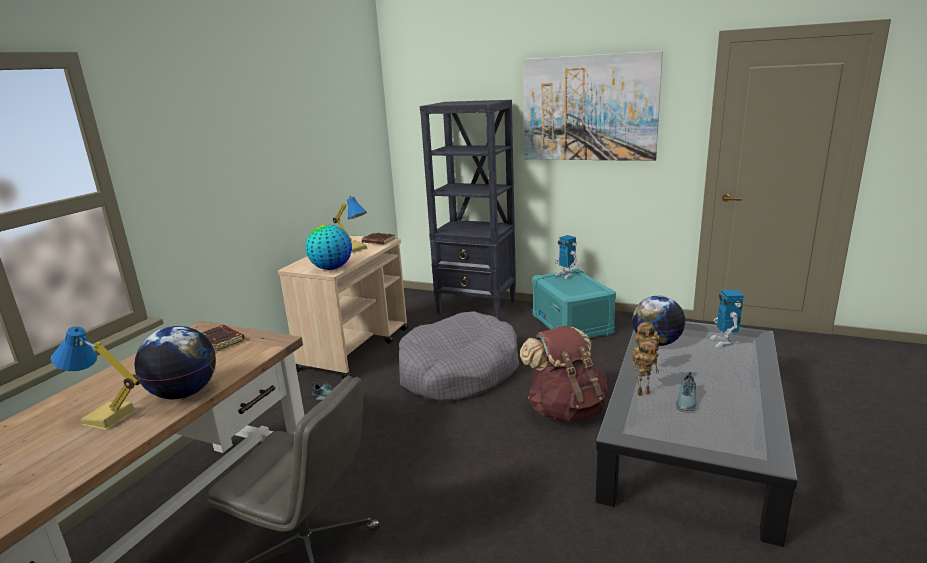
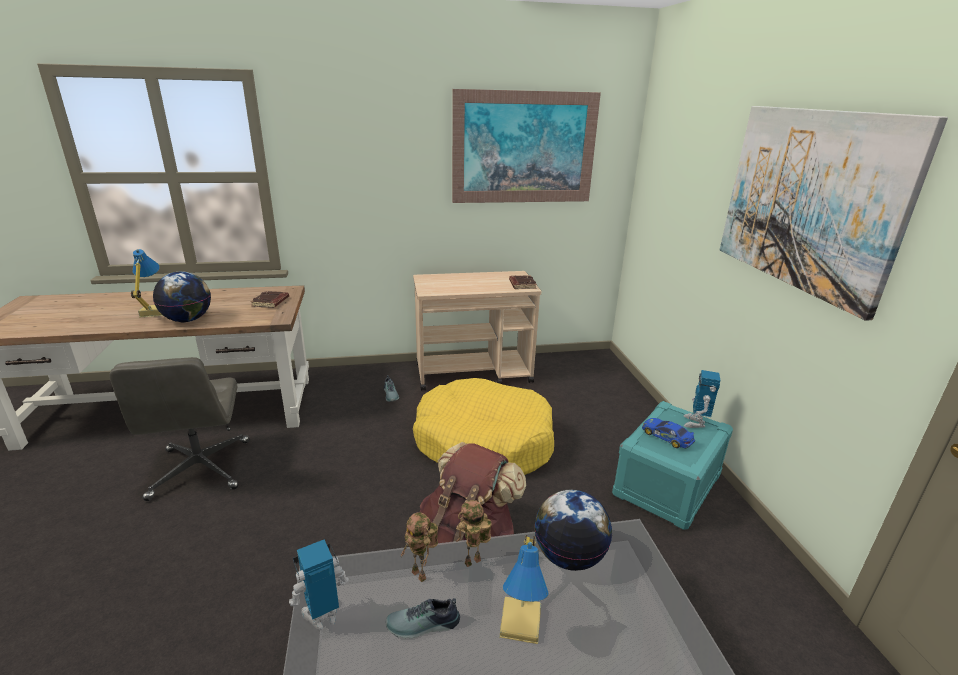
camera: 55 degrees right, 5 degrees up
globe [306,224,352,270] -> none
table lamp [333,196,367,253] -> table lamp moved to [499,535,549,644]
grey dog bed [399,311,519,402] -> yellow dog bed [413,378,554,475]
black bookcase [420,100,516,319] -> none
toy robot [709,290,744,347] -> toy robot moved to [289,539,349,630]
none -> picture [452,89,601,203]
none -> toy car [642,418,695,448]

